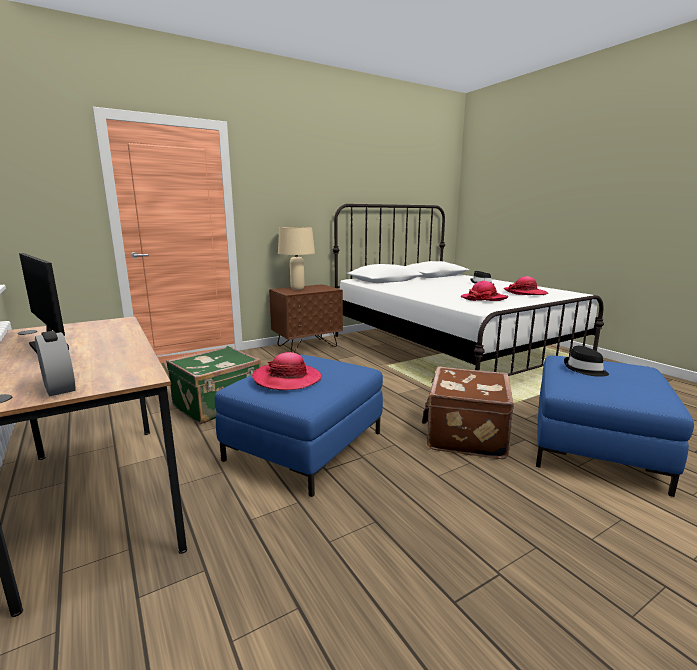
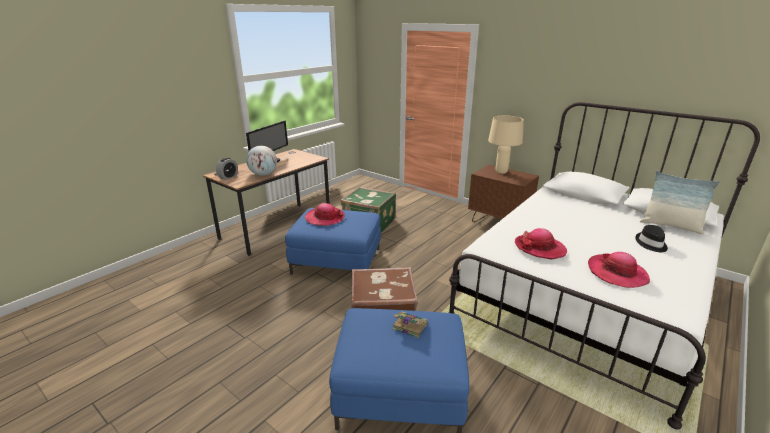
camera: 70 degrees right, 10 degrees up
black hat [564,346,609,377] -> book [392,311,428,338]
none -> globe [246,146,277,176]
none -> pillow [640,171,720,234]

